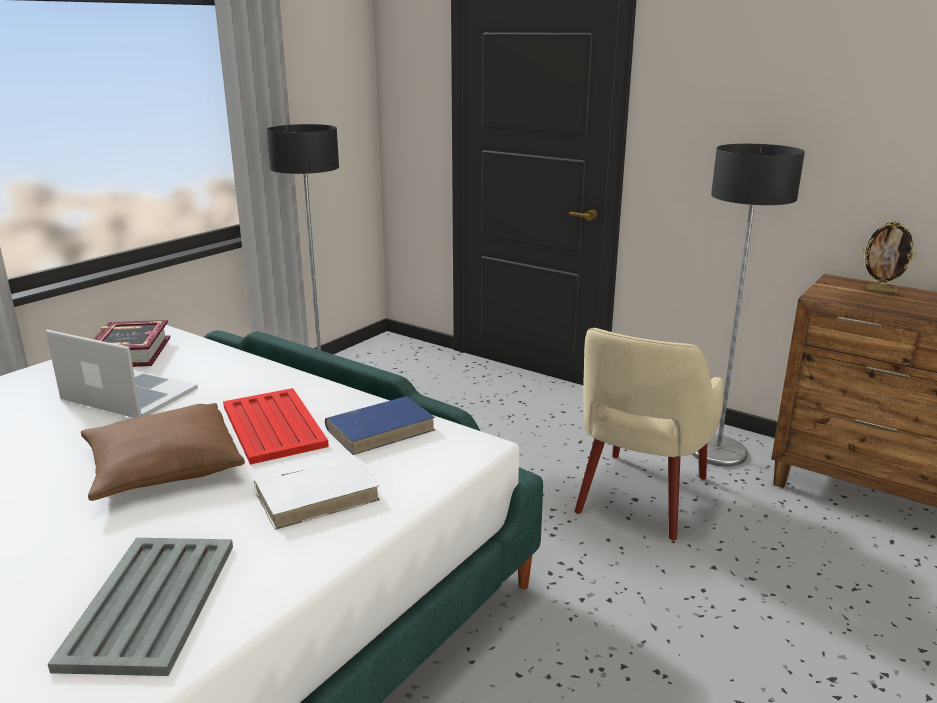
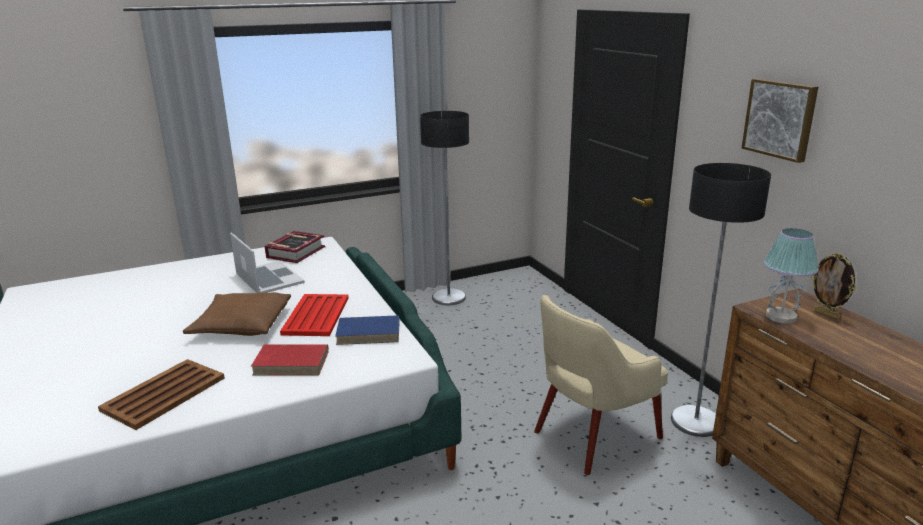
camera: 30 degrees right, 0 degrees up
grey tray [48,538,233,676] -> brown tray [98,359,225,430]
white book [254,455,380,530] -> red book [251,345,329,375]
none -> picture [742,78,818,163]
none -> table lamp [764,228,819,324]

